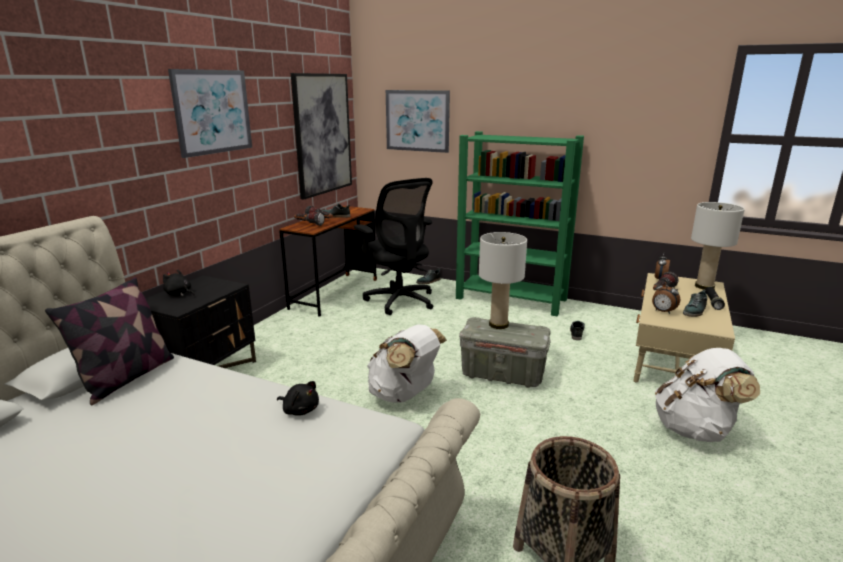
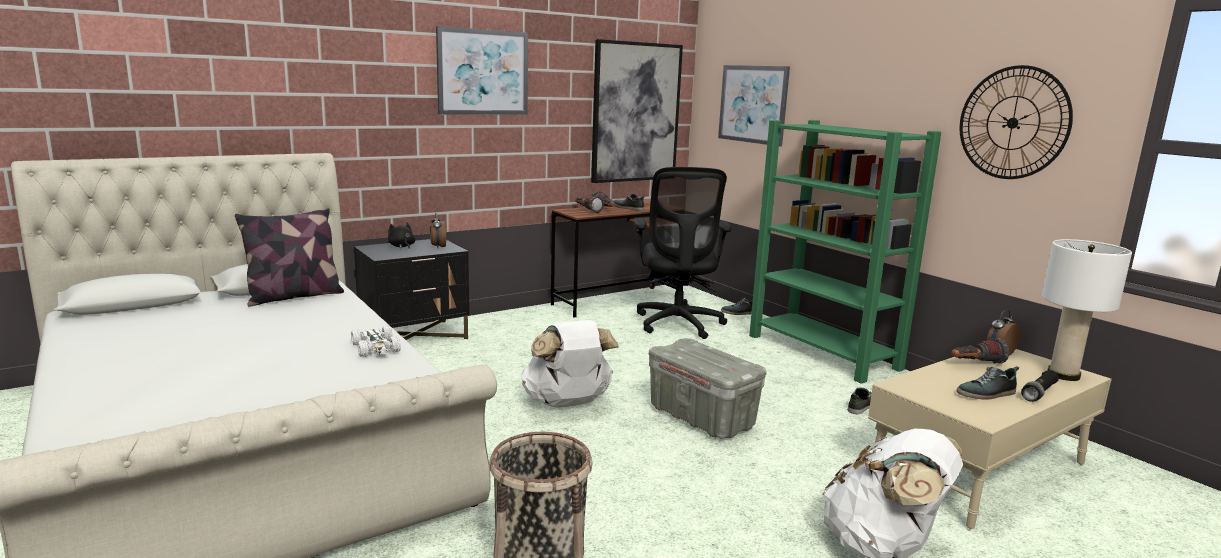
camera: 30 degrees right, 5 degrees down
black plush toy [277,381,319,416] -> white toy car [351,325,401,357]
white table lamp [479,232,527,329] -> none
alarm clock [652,280,680,314] -> alarm clock moved to [430,212,446,248]
none -> wall clock [960,65,1073,179]

